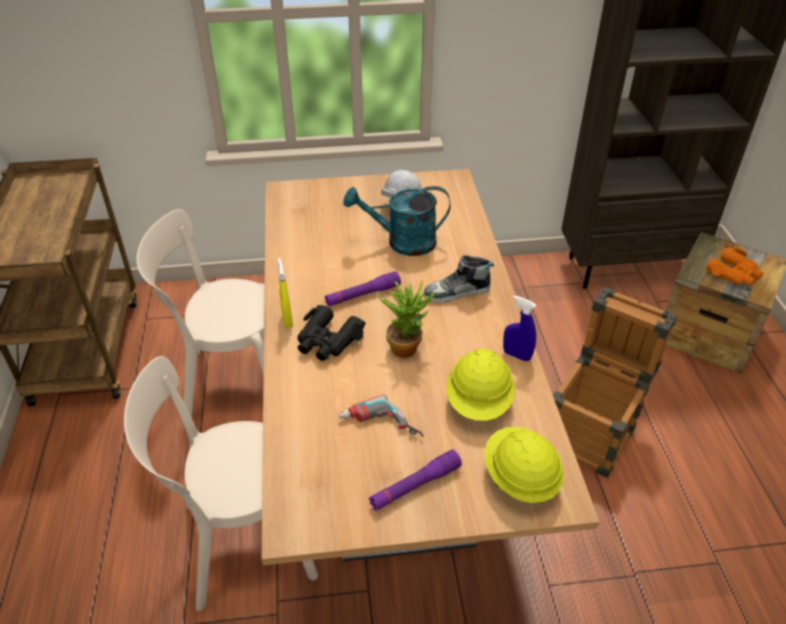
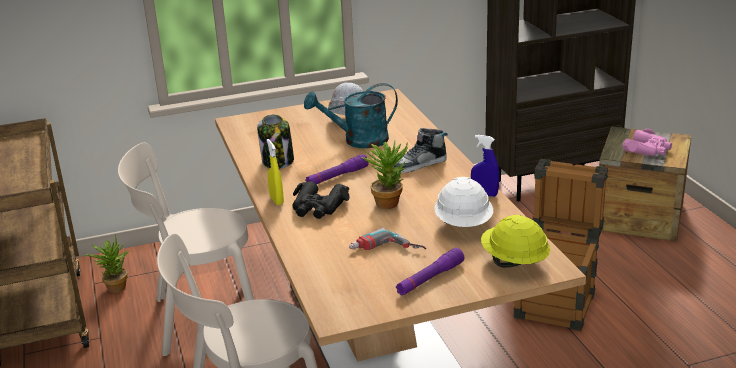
camera: 10 degrees left, 15 degrees down
yellow hard hat [446,349,515,421] -> white hard hat [434,177,493,227]
orange binoculars [706,247,763,286] -> pink binoculars [623,128,672,156]
none -> potted plant [85,235,128,293]
none -> jar [257,114,294,169]

